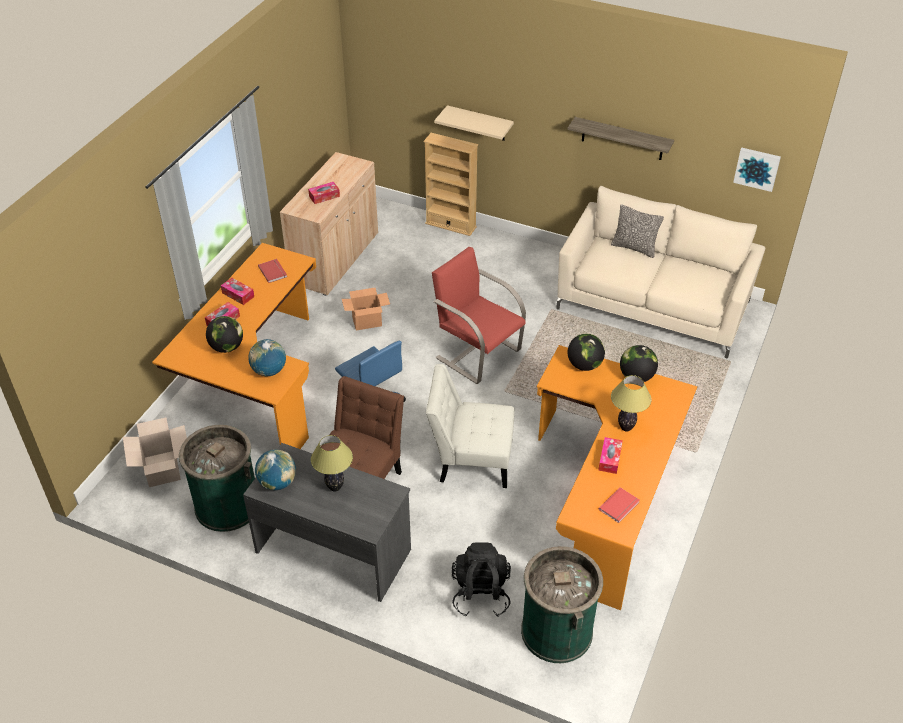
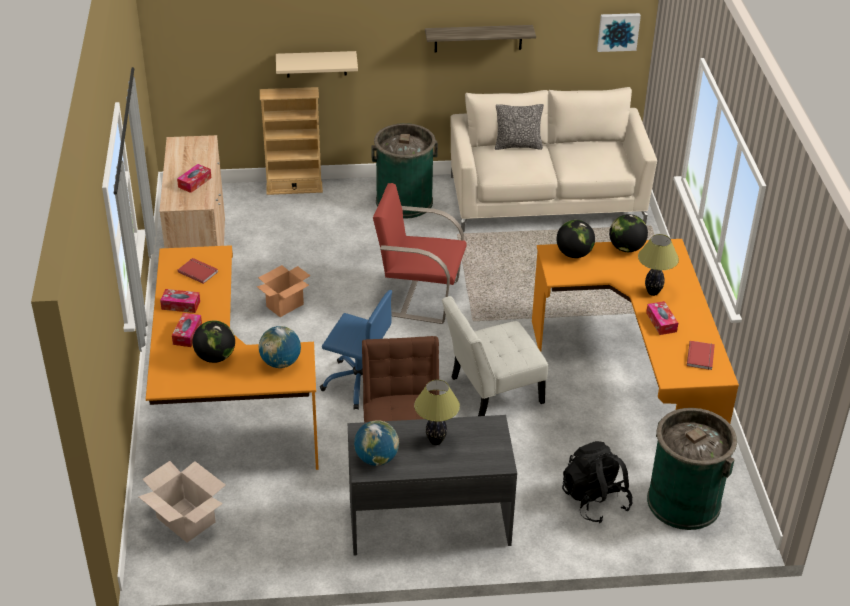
camera: 30 degrees left, 5 degrees down
green trash can [179,425,255,532] -> green trash can moved to [371,123,438,219]

